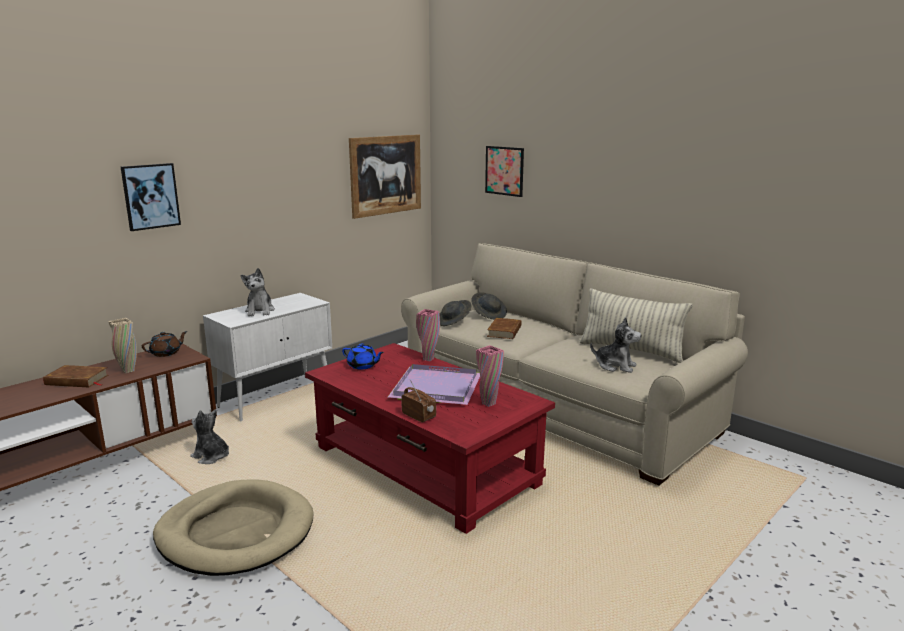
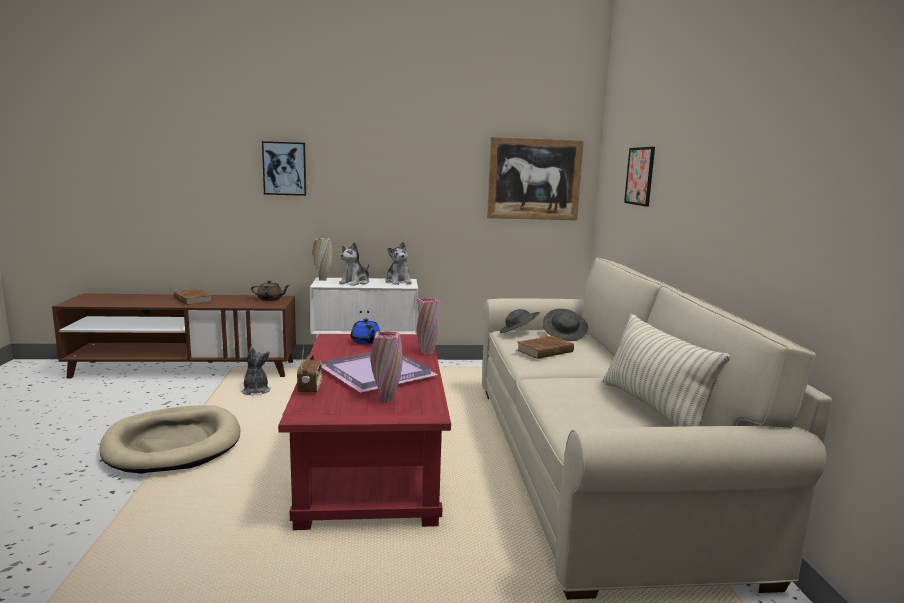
camera: 40 degrees right, 5 degrees down
beige vase [109,318,137,374] -> beige vase moved to [313,238,332,281]
plush toy [590,317,641,373] -> plush toy moved to [386,242,412,285]

